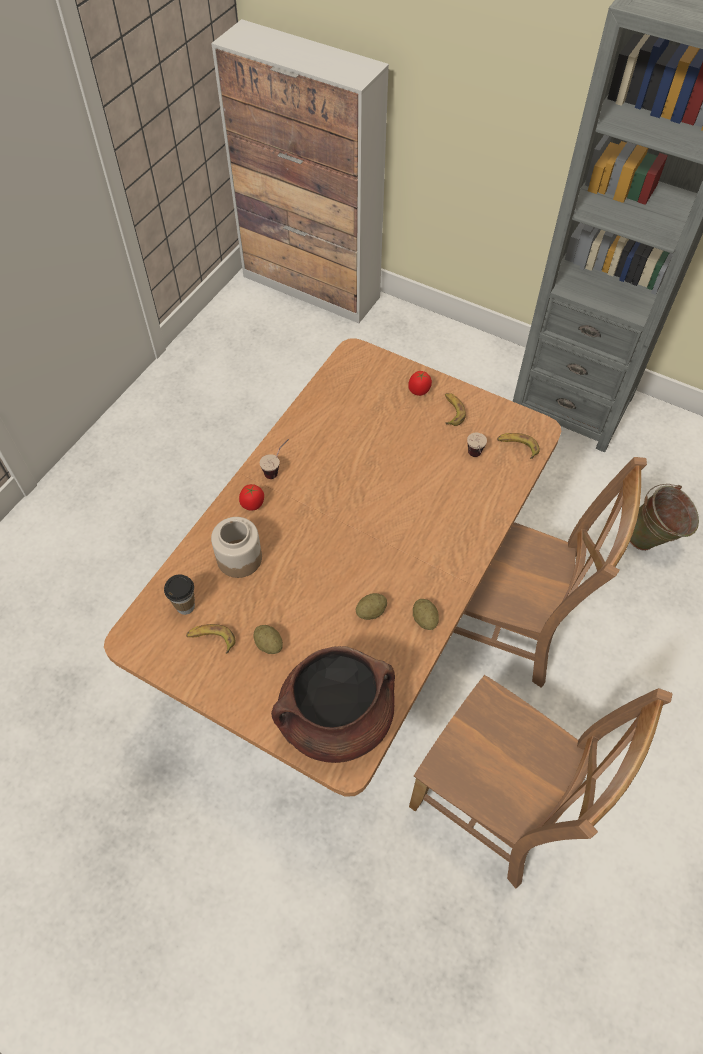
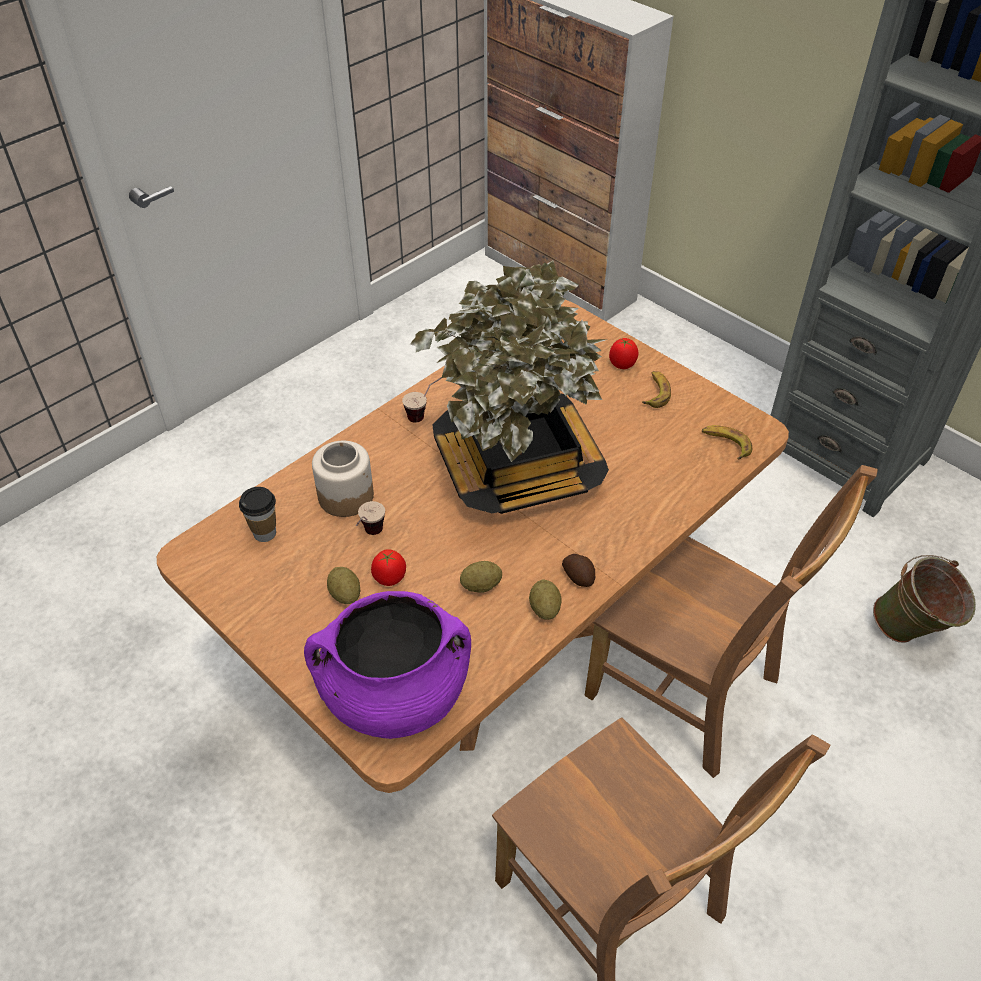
camera: 15 degrees right, 10 degrees down
banana [186,624,236,654] -> none
tomato [239,484,264,511] -> tomato moved to [371,549,406,586]
brown cooking pot [271,646,395,763] -> purple cooking pot [304,591,471,739]
cup [467,433,487,457] -> cup moved to [356,501,385,535]
none -> potted plant [410,261,609,514]
none -> potato [562,554,595,587]

